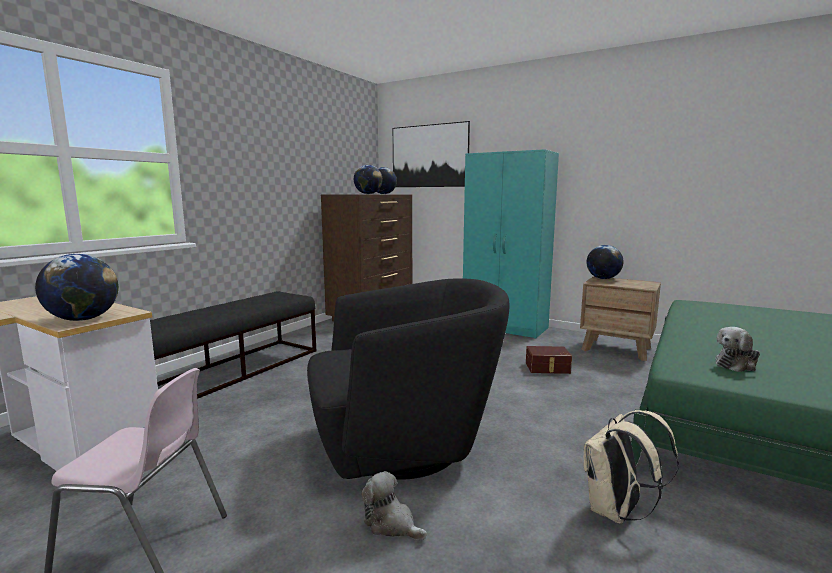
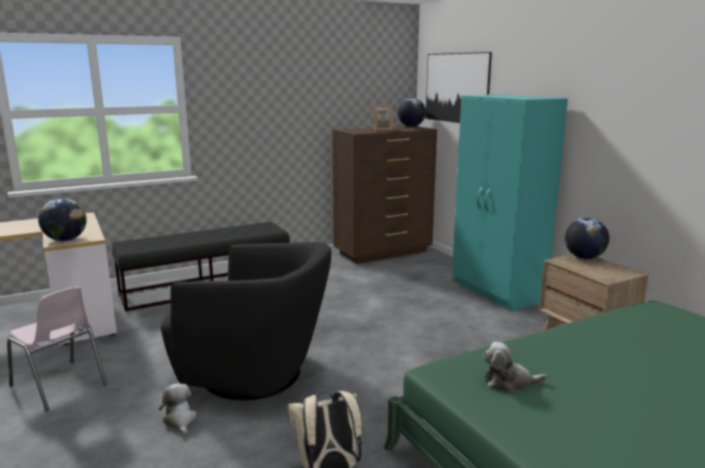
camera: 30 degrees right, 5 degrees up
globe [354,165,383,194] -> picture frame [372,104,393,131]
brown storage box [526,346,572,374] -> none

